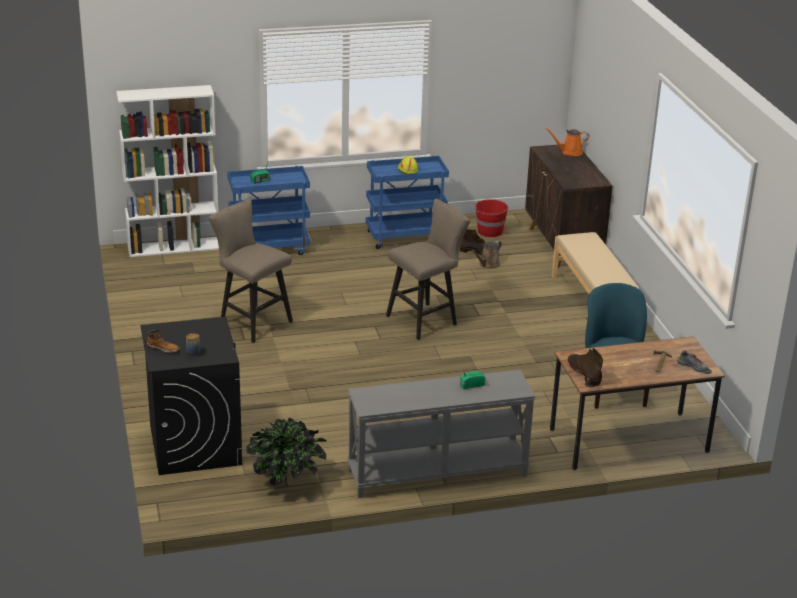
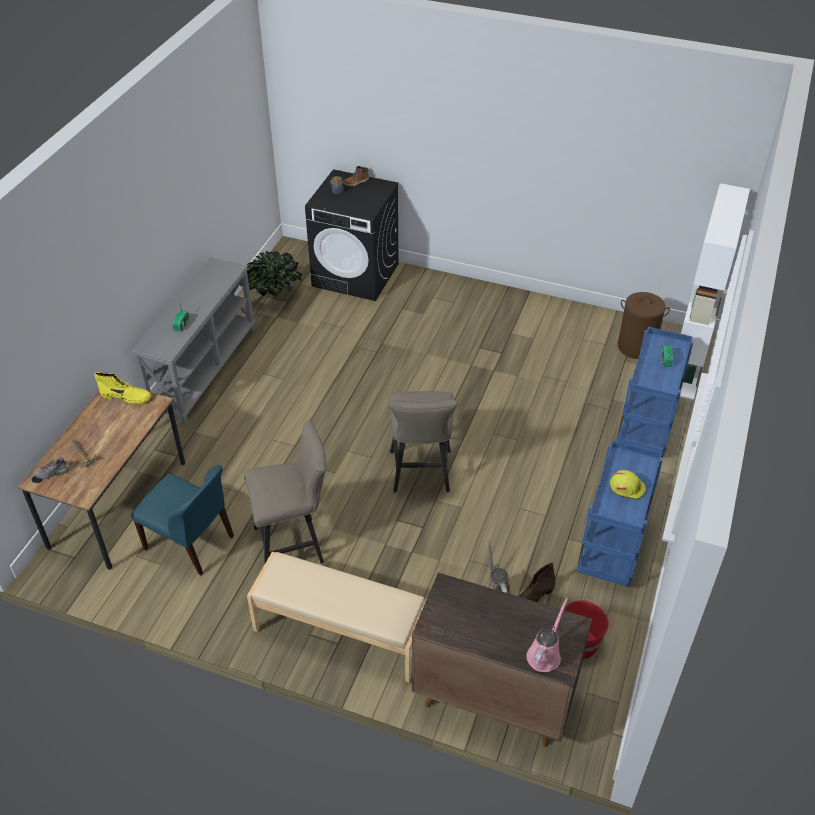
camera: 125 degrees right, 15 degrees up
beige stool [209,199,293,343] -> beige stool moved to [244,420,327,565]
orange watering can [545,128,589,156] -> pink watering can [527,597,568,672]
brown boot [568,348,603,386] -> yellow boot [94,372,151,404]
none -> brown laundry basket [618,292,670,359]

